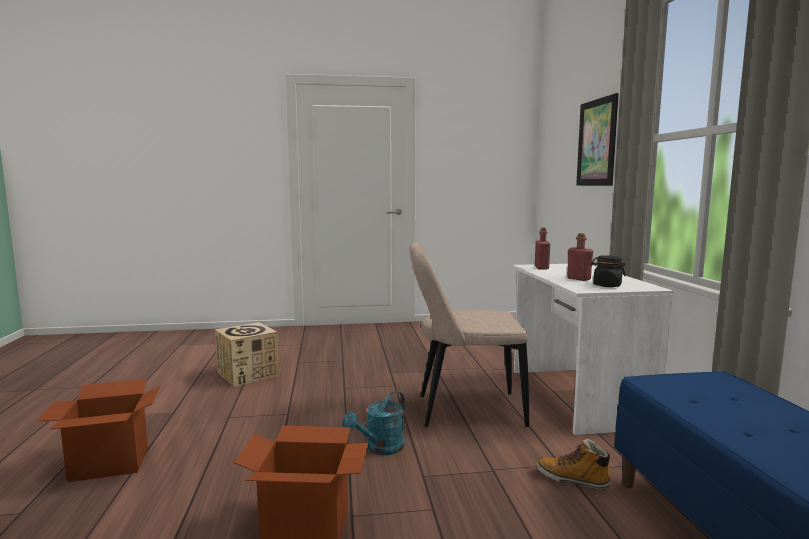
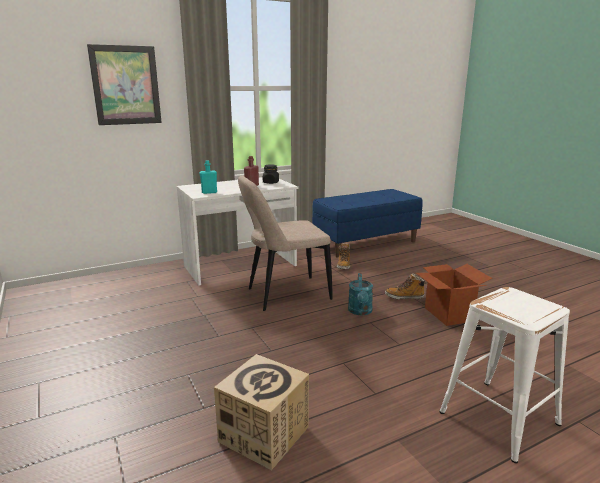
camera: 110 degrees left, 10 degrees up
cardboard box [37,379,160,482] -> white stool [439,287,570,463]
turquoise watering can [343,391,405,455] -> turquoise watering can turned 75 degrees clockwise [348,273,373,315]
beige chair [409,242,529,427] -> beige chair turned 90 degrees clockwise [238,175,333,311]
red bottle [535,228,550,270] -> turquoise bottle [200,160,217,194]
none -> boot [385,273,426,299]

